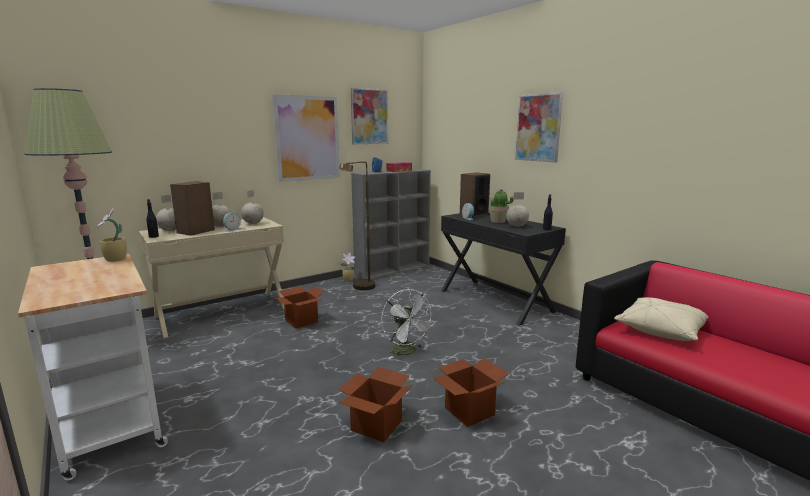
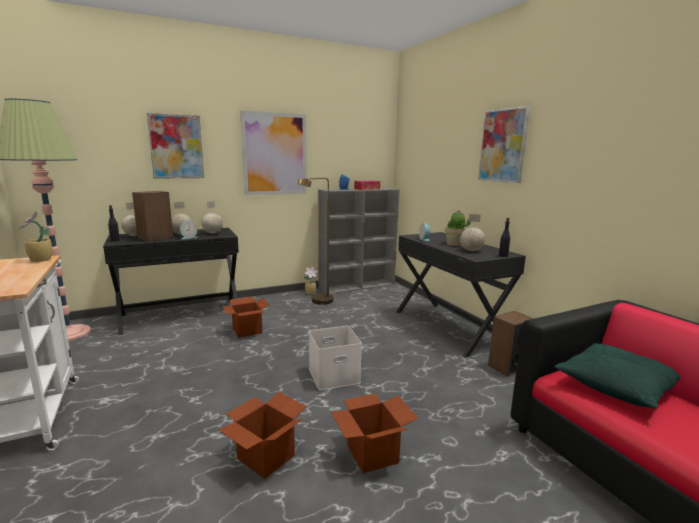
camera: 10 degrees right, 0 degrees up
beige desk [139,217,284,338] -> black desk [103,228,239,335]
picture [351,88,388,144] -> picture moved to [147,113,204,179]
white fan [381,289,435,359] -> white storage box [309,326,362,390]
speaker [460,173,490,217] -> speaker moved to [488,311,534,376]
beige pillow [614,297,708,341] -> green pillow [555,343,681,409]

